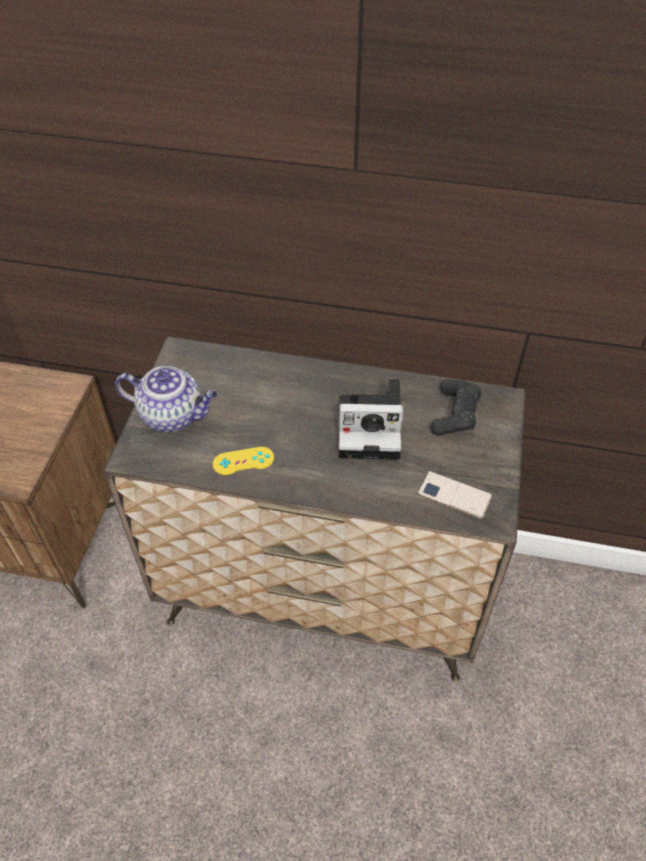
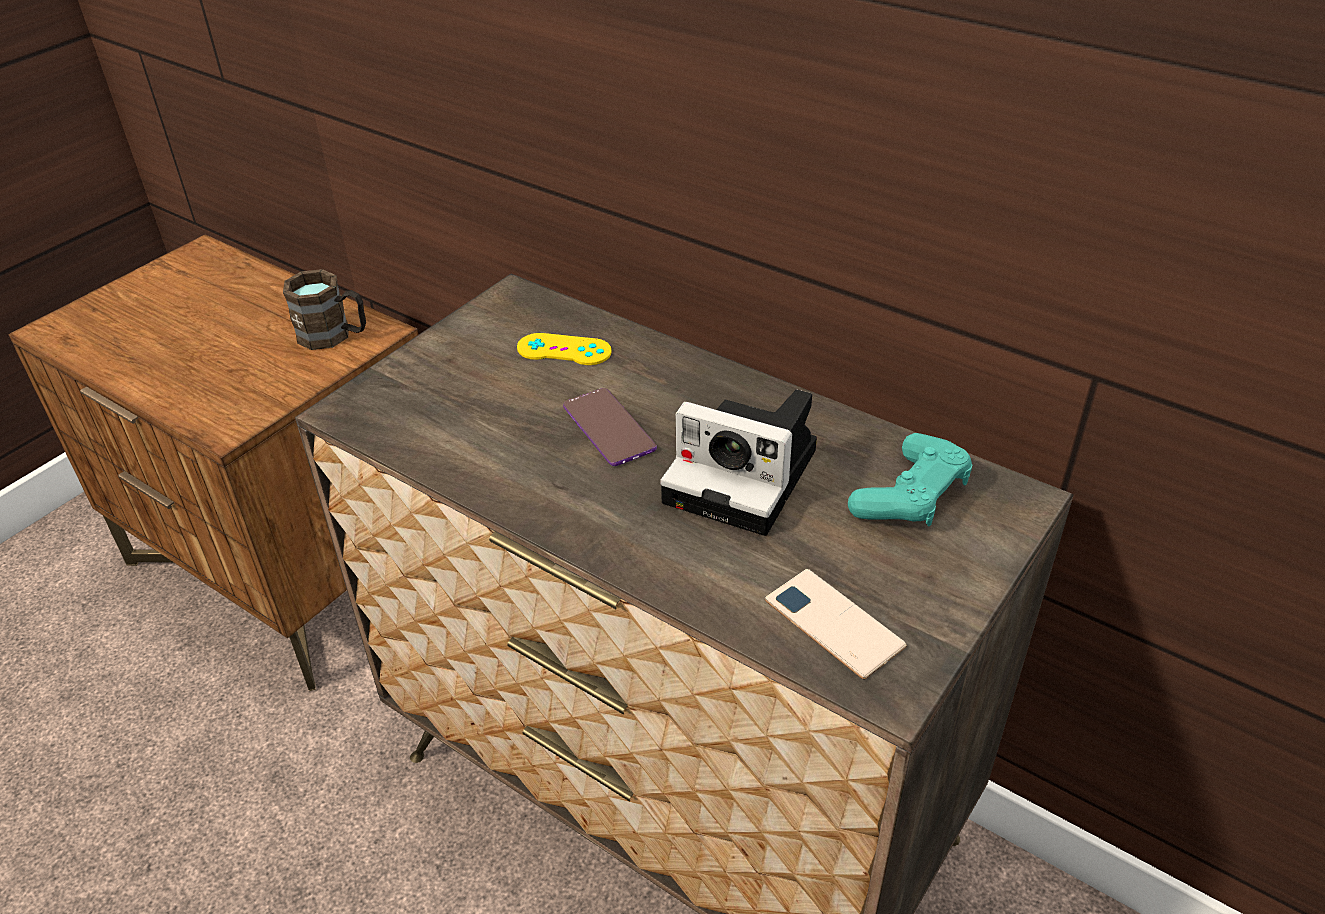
camera: 25 degrees right, 10 degrees down
teapot [115,366,218,432] -> none
yellow game controller [213,447,274,475] -> yellow game controller moved to [517,333,612,365]
black game controller [431,380,481,435] -> turquoise game controller [848,433,972,526]
none -> brown mug [283,269,366,350]
none -> phone [563,388,657,466]

